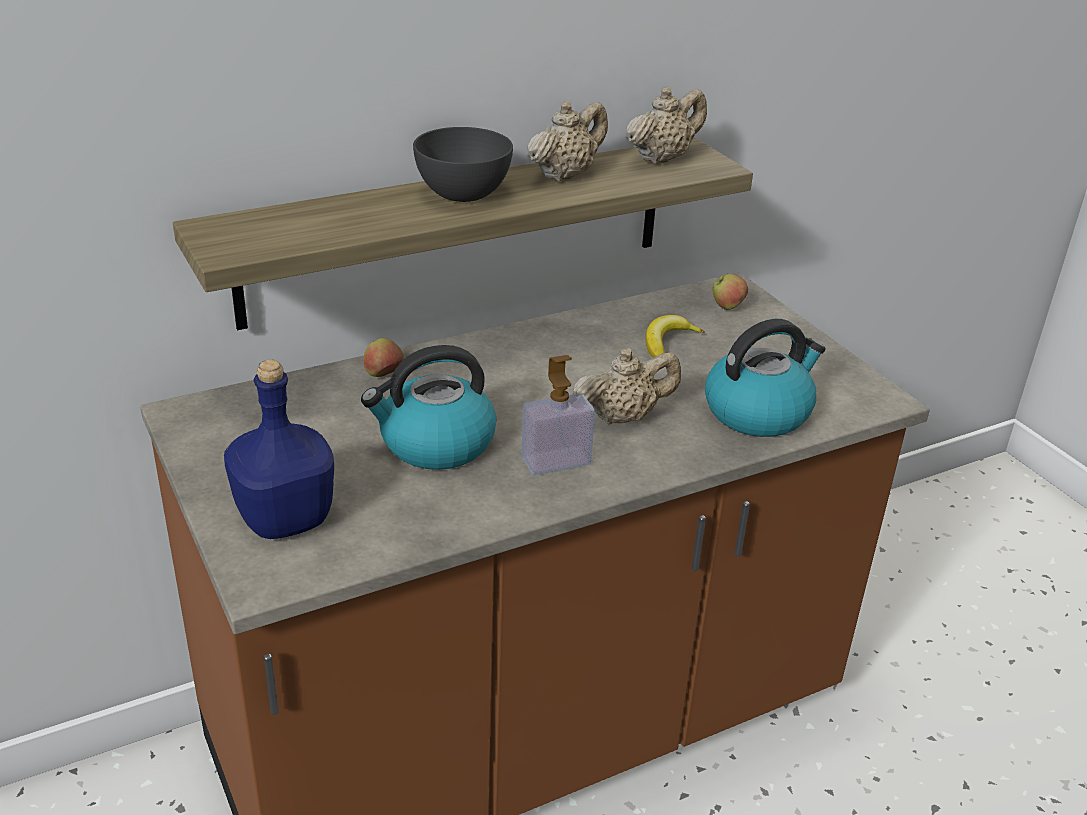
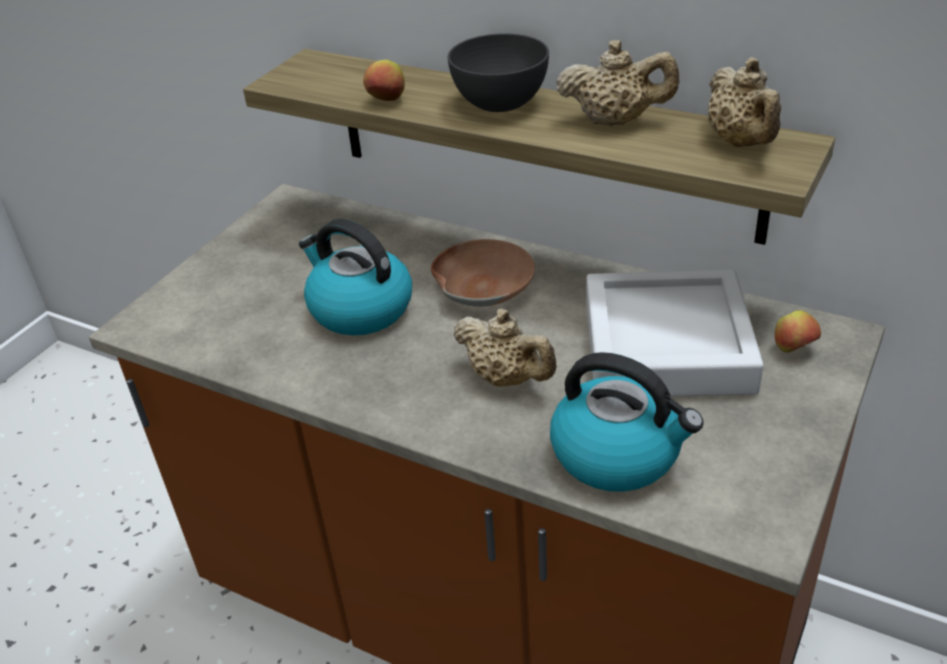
camera: 60 degrees right, 5 degrees up
blue bottle [224,360,334,539] -> none
apple [364,338,404,377] -> apple moved to [363,60,405,101]
soap dispenser [521,355,595,475] -> none
beige teapot [625,87,707,164] -> beige teapot turned 60 degrees clockwise [708,57,781,147]
banana [645,315,704,358] -> grey tray [586,269,764,397]
none -> brown bowl [431,239,535,307]

